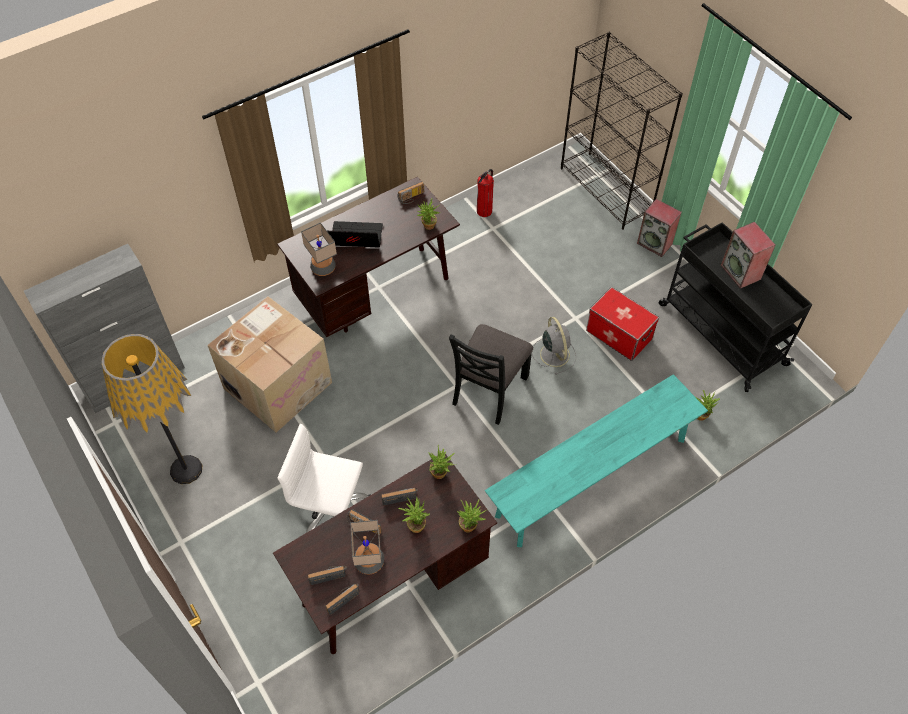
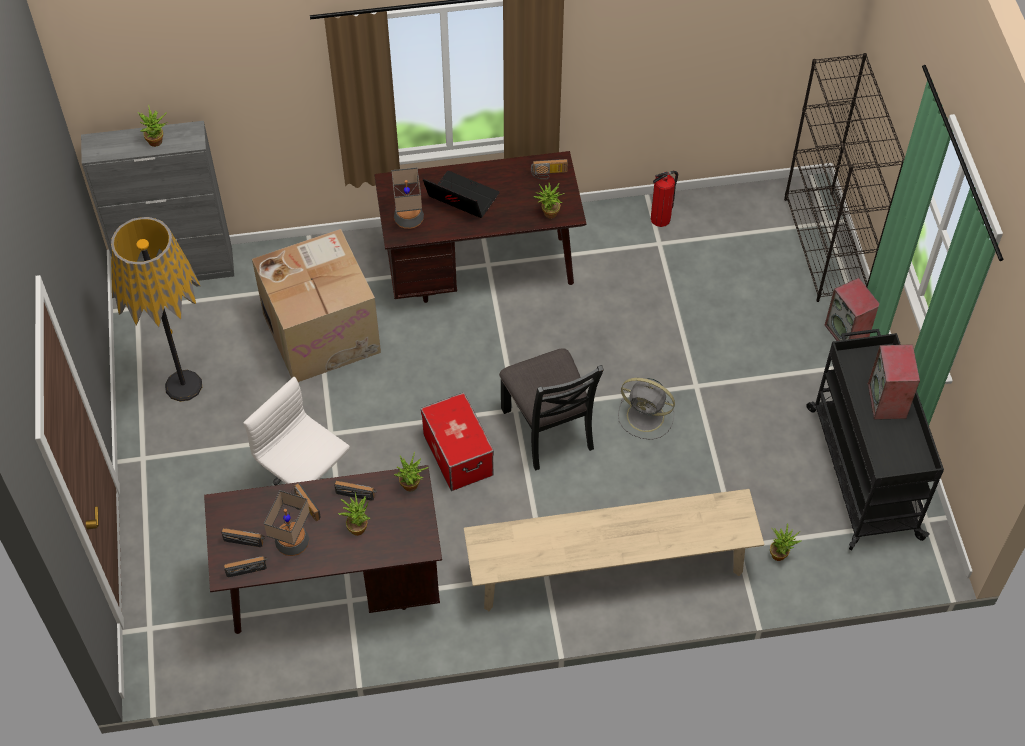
camera: 25 degrees right, 0 degrees up
black chair [449,324,533,425] -> black chair turned 75 degrees counterclockwise [499,348,604,471]
potted plant [457,500,486,532] -> potted plant moved to [138,105,168,147]
turquoise bench [485,374,708,547] -> beige bench [464,489,764,611]
grey fan [532,317,576,375] -> grey fan turned 105 degrees clockwise [618,378,675,440]
storage box [586,287,659,361] -> storage box moved to [421,392,494,491]

